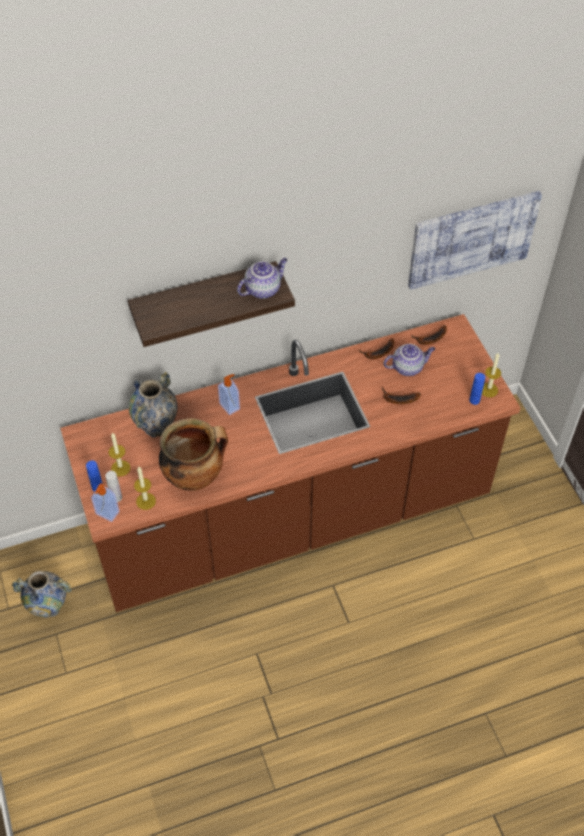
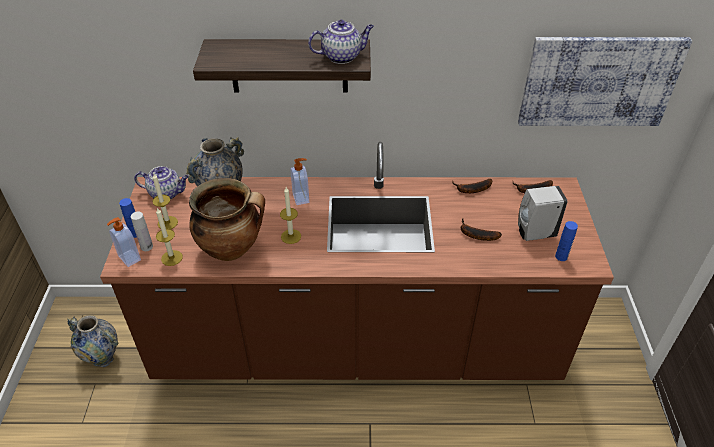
camera: 20 degrees right, 10 degrees down
teapot [384,344,435,376] -> teapot moved to [134,166,189,200]
candle [482,353,501,397] -> candle moved to [280,187,301,244]
none -> white soap dispenser [518,186,568,241]

